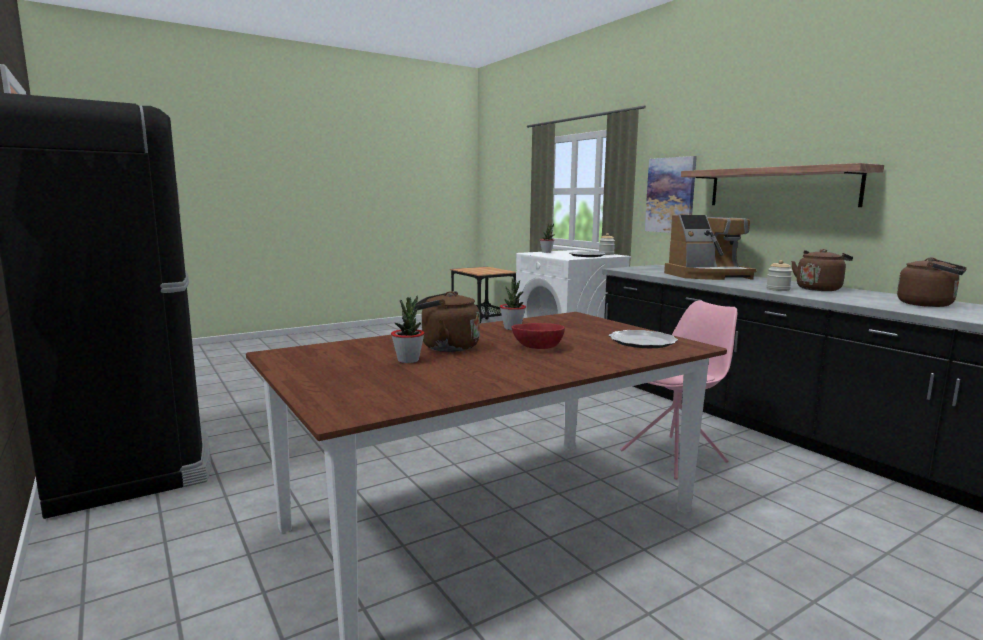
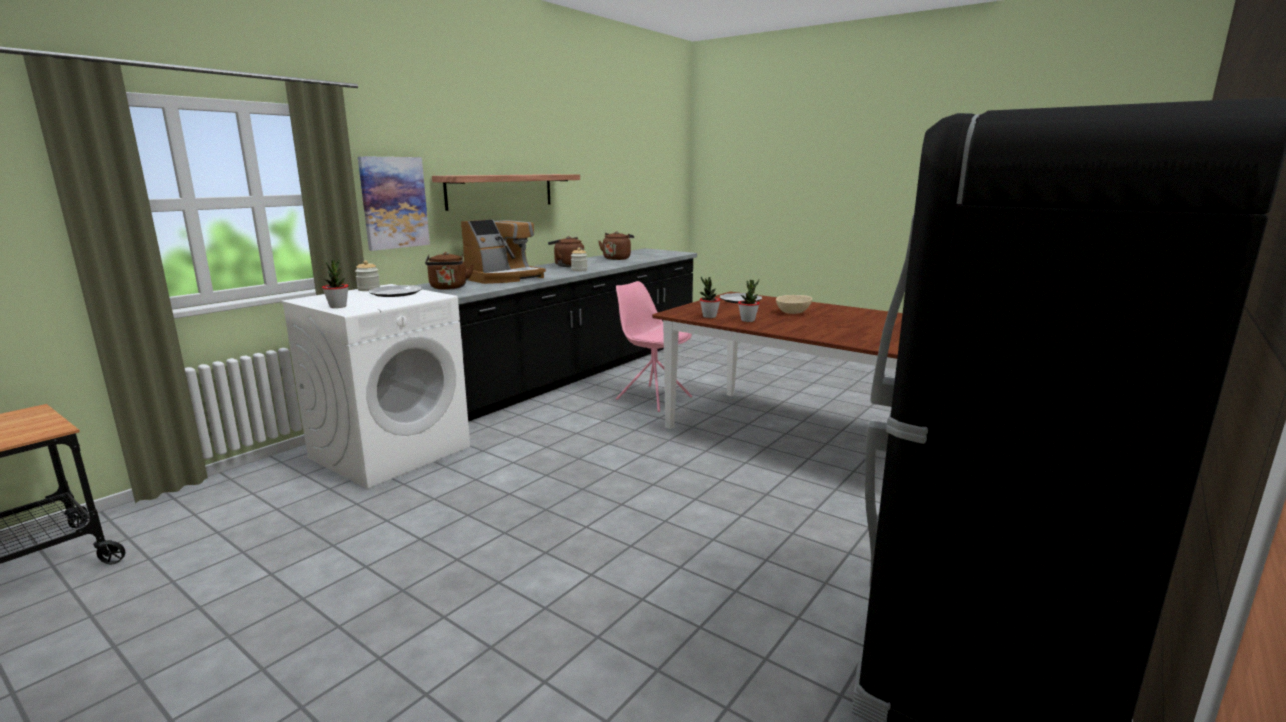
camera: 110 degrees left, 5 degrees up
potted plant [391,296,424,363] -> potted plant moved to [700,277,721,318]
brown kettle [413,291,480,352] -> brown kettle moved to [425,252,474,290]
red bowl [511,323,565,349] -> beige bowl [776,295,812,314]
coffee machine [664,215,757,280] -> coffee machine turned 75 degrees clockwise [461,220,546,284]

